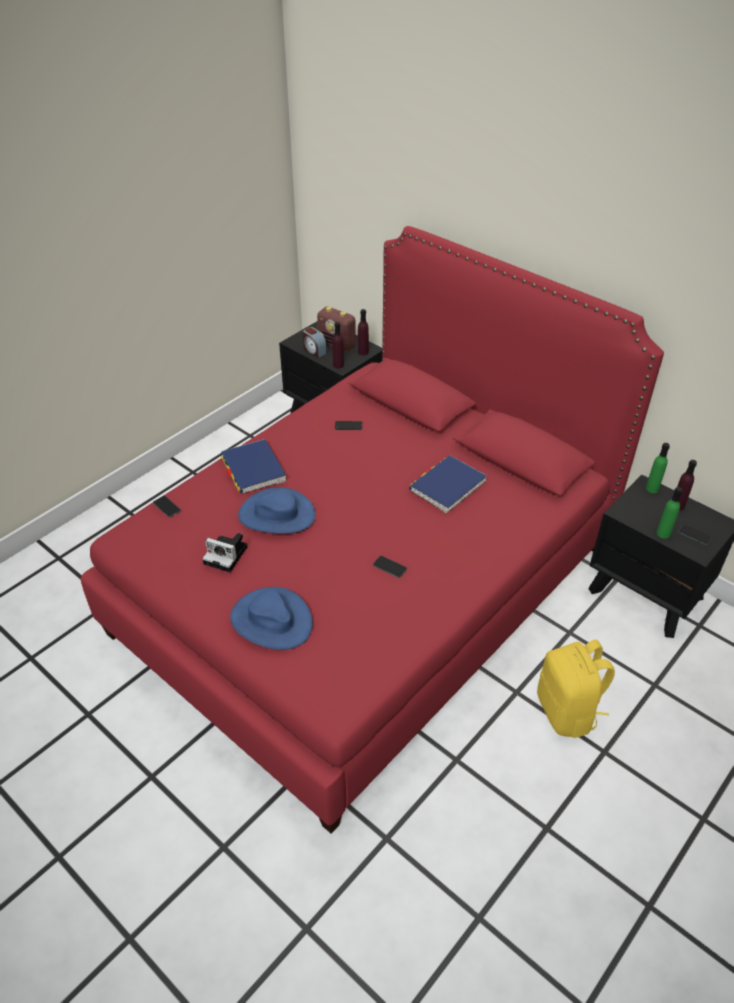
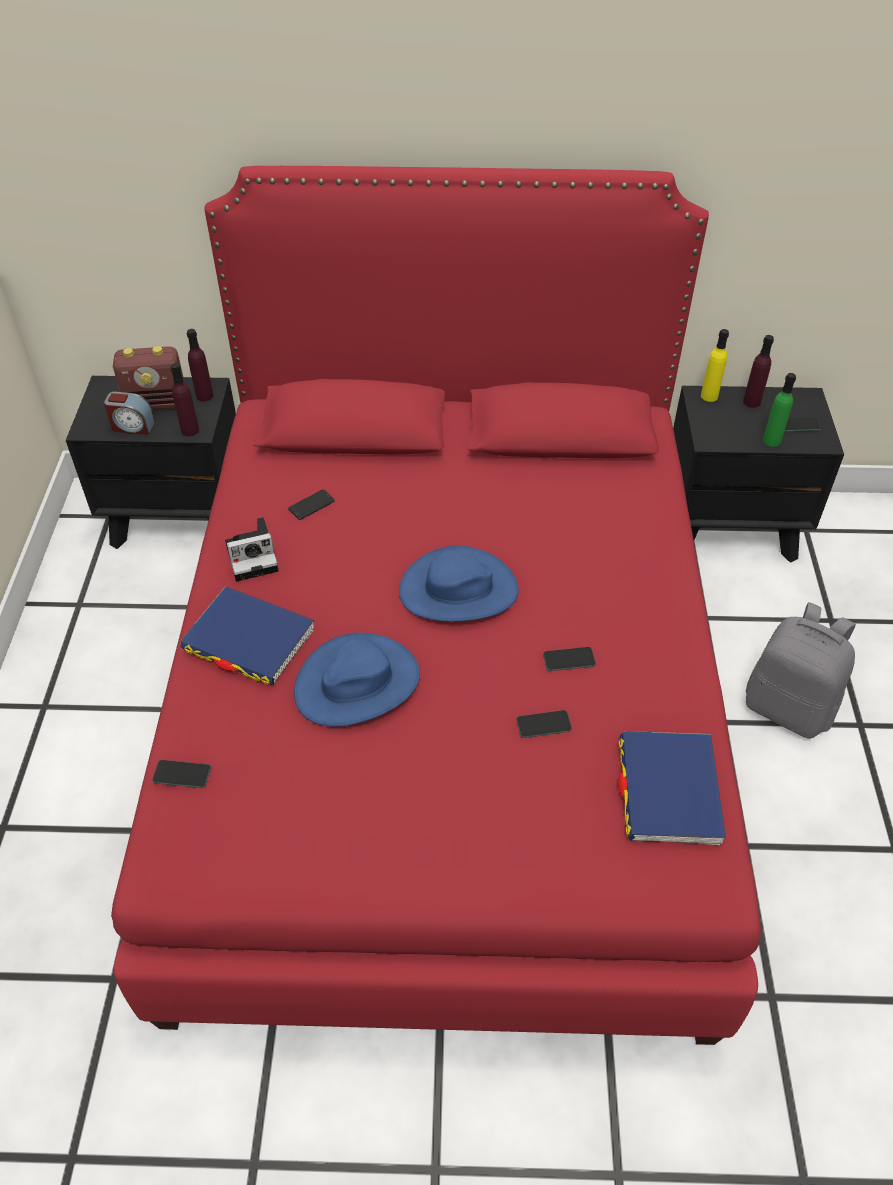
camera: 40 degrees left, 5 degrees up
camera [202,533,248,572] -> camera moved to [225,517,279,581]
blue hat [230,587,313,650] -> blue hat moved to [399,546,519,622]
blue book [409,455,487,514] -> blue book moved to [618,731,726,845]
yellow backpack [537,639,615,738] -> grey backpack [746,602,856,739]
green bottle [646,443,670,493] -> yellow bottle [701,329,729,402]
none -> phone [516,710,572,738]

